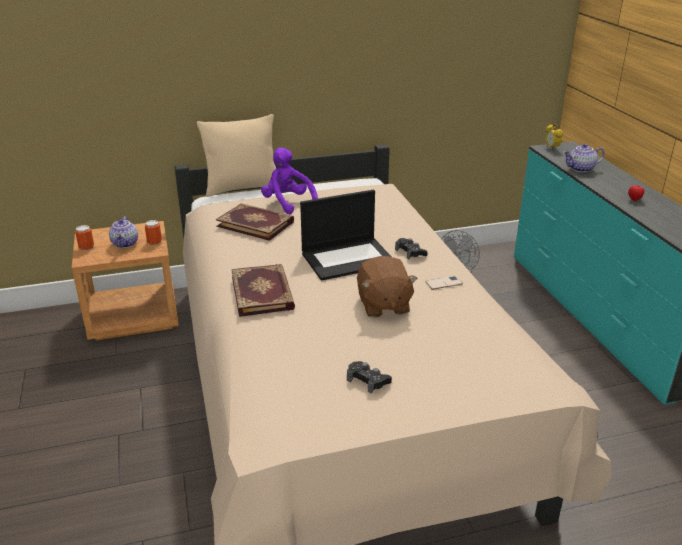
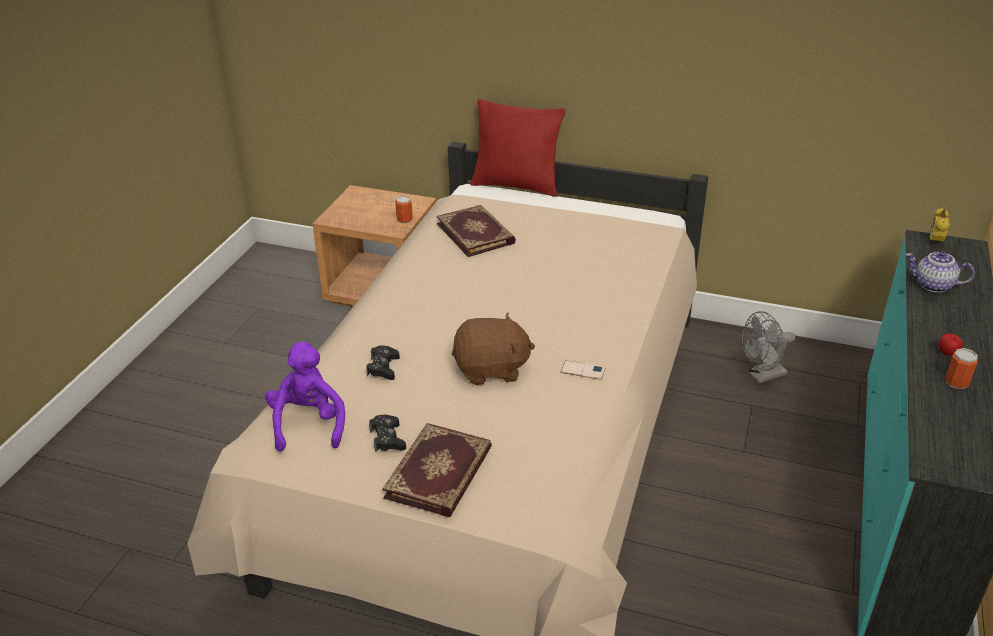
camera: 35 degrees right, 5 degrees up
can [75,225,94,251] -> can moved to [945,348,978,389]
teapot [109,216,138,248] -> none
beige pillow [197,114,276,197] -> red pillow [471,99,566,197]
book [231,264,295,317] -> book moved to [382,423,492,517]
purple plush toy [261,147,318,214] -> purple plush toy moved to [265,342,345,452]
laptop [300,189,392,281] -> none
brown plush toy [357,256,418,318] -> brown plush toy turned 120 degrees counterclockwise [452,312,535,385]
black game controller [395,238,428,260] -> black game controller moved to [366,345,400,380]

